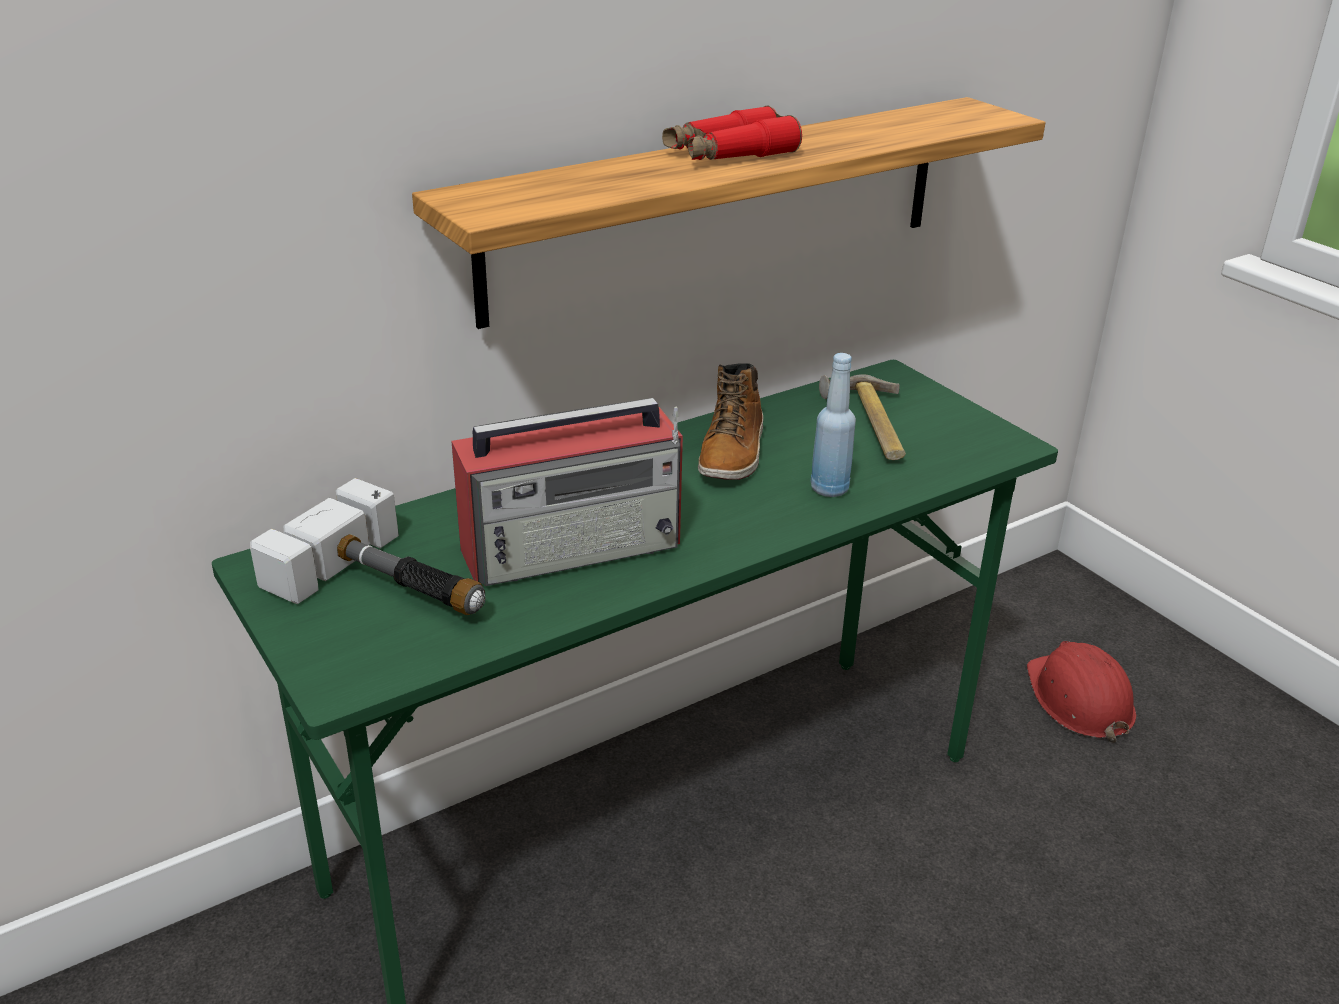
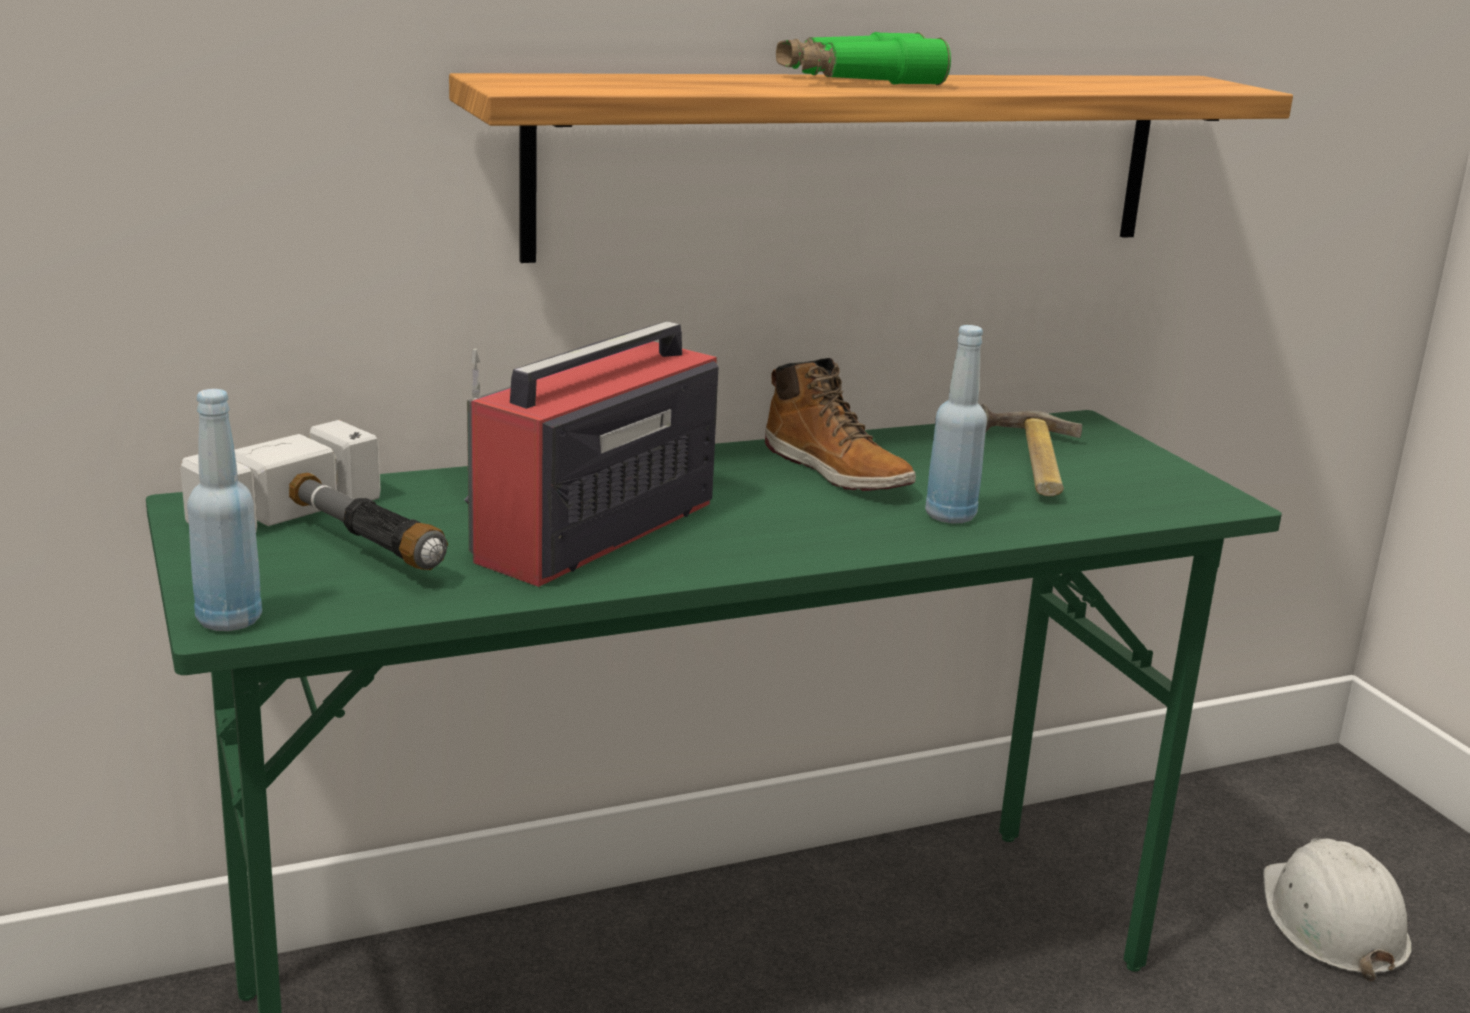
camera: 10 degrees right, 10 degrees down
radio [451,398,683,586] -> radio turned 135 degrees clockwise [465,321,718,587]
red binoculars [662,106,802,160] -> green binoculars [776,32,951,85]
boot [698,363,763,480] -> boot turned 60 degrees counterclockwise [765,358,916,491]
red hard hat [1027,641,1136,743] -> white hard hat [1263,838,1412,981]
none -> blue bottle [187,389,262,631]

